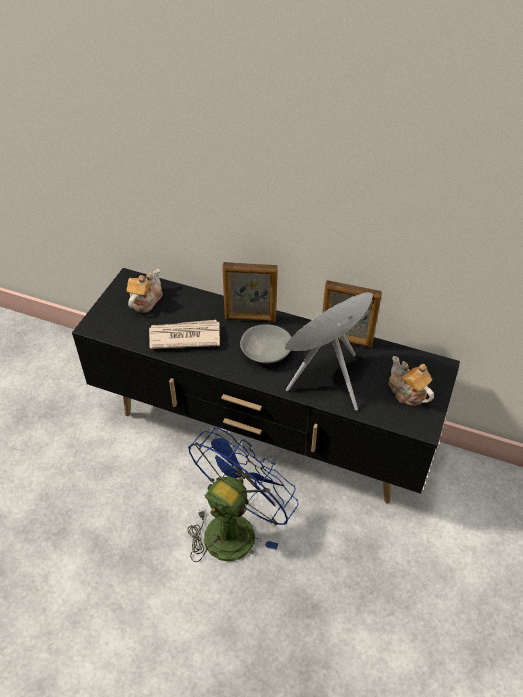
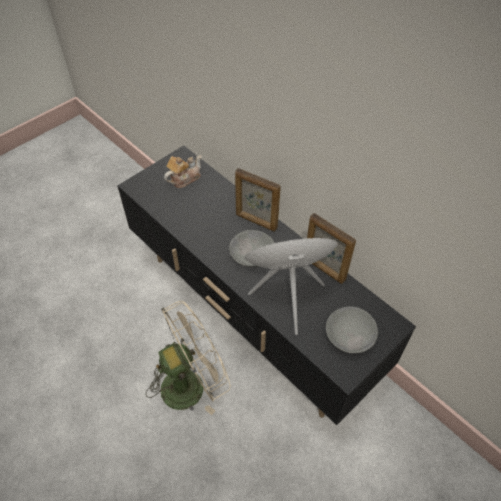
camera: 25 degrees right, 5 degrees up
newspaper [149,320,220,349] -> none
blue fan [188,428,299,562] -> beige fan [146,301,231,415]
teapot [389,356,434,406] -> grey bowl [326,307,378,353]

